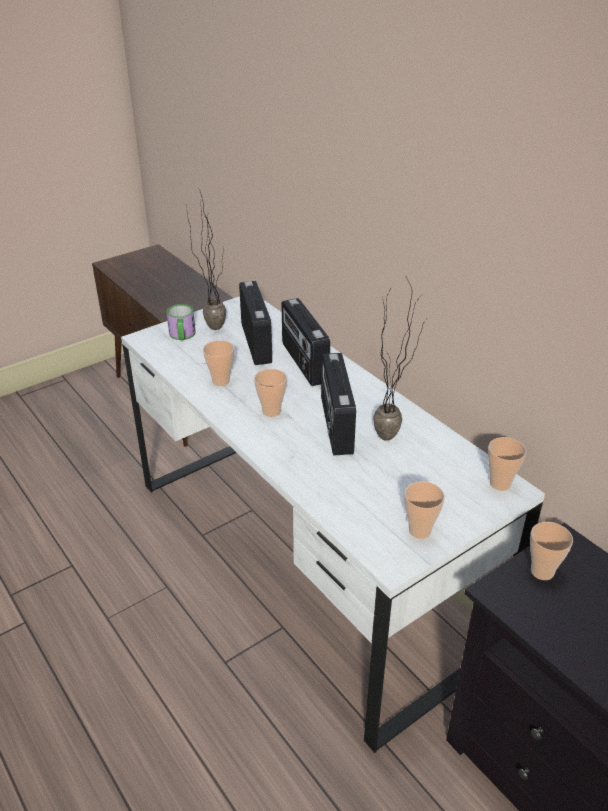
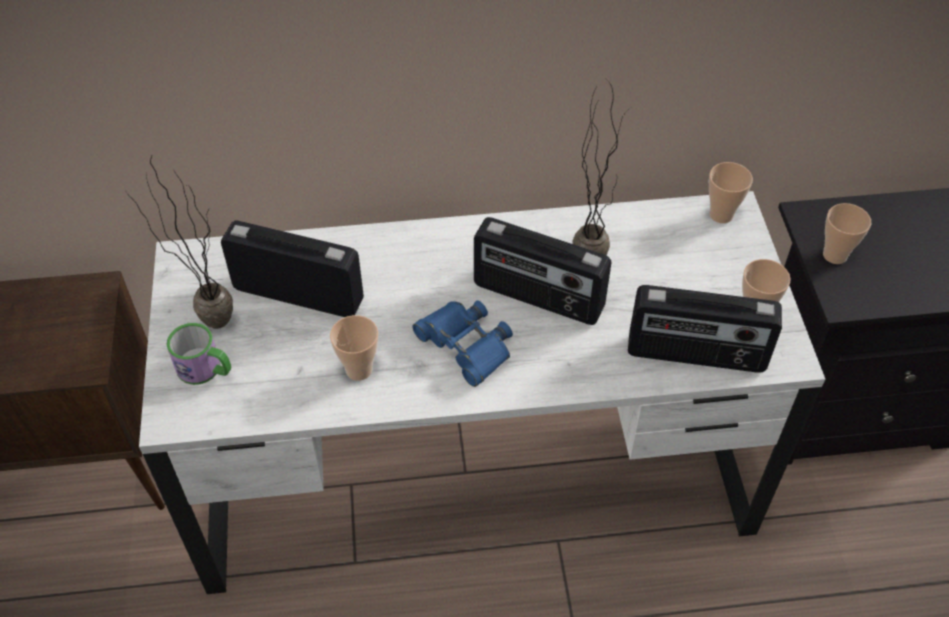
camera: 60 degrees left, 15 degrees up
cup [254,369,287,417] -> blue binoculars [413,301,513,387]
radio [282,298,330,386] -> radio moved to [628,285,782,373]

